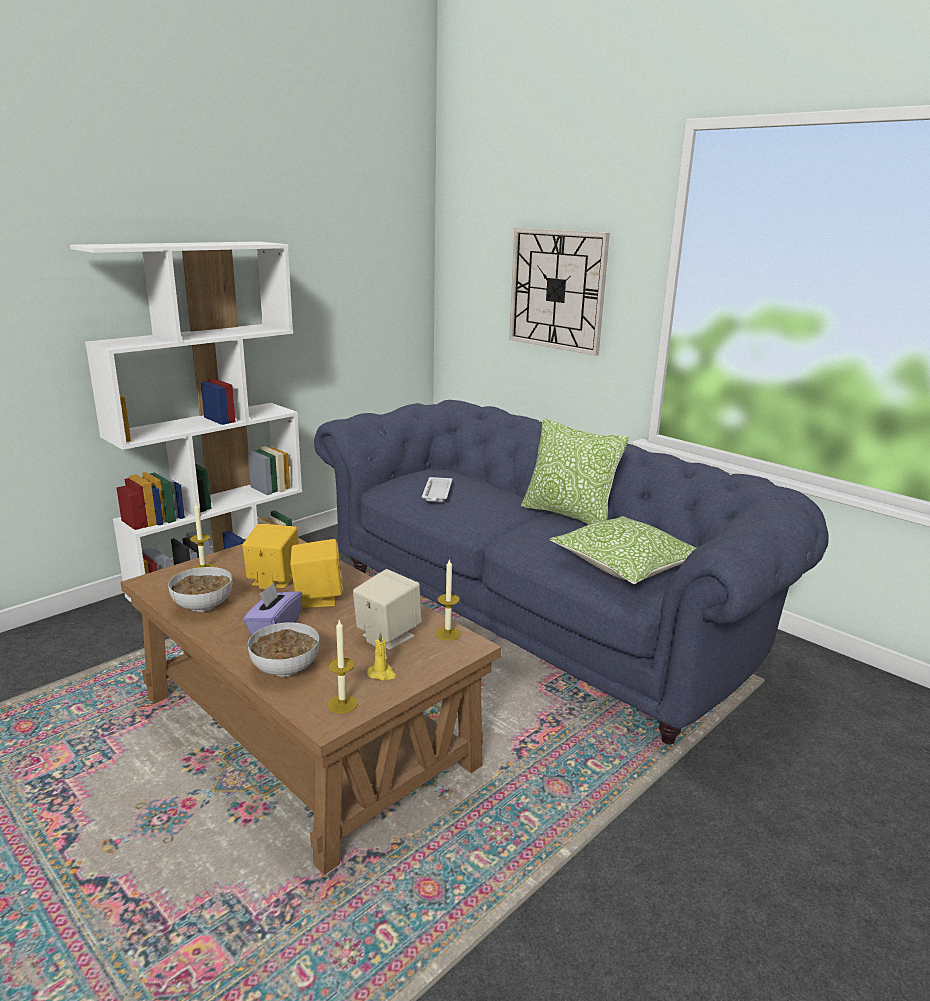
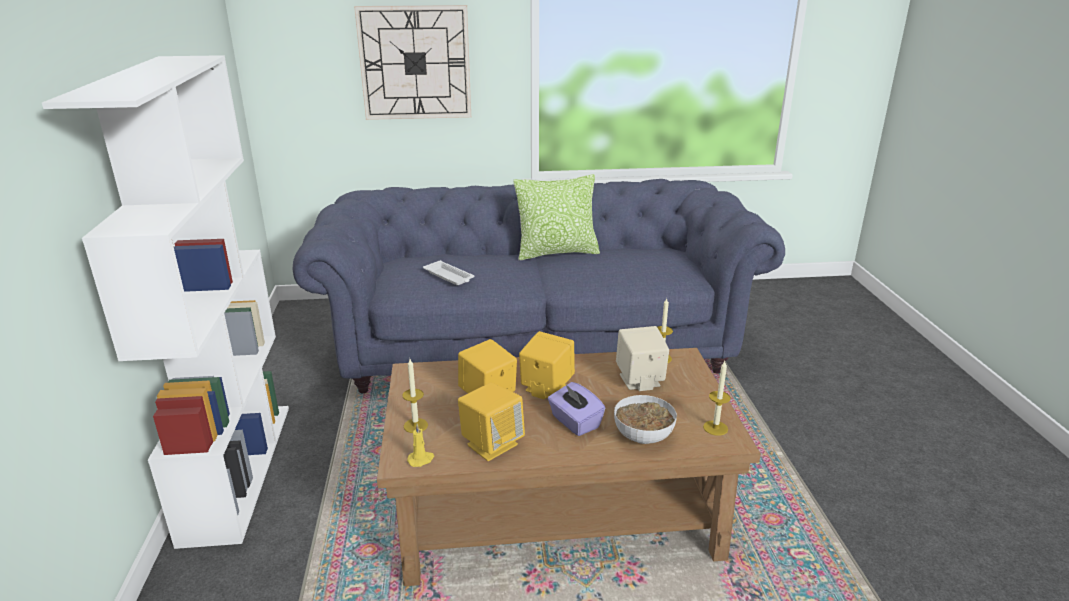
camera: 50 degrees left, 5 degrees up
bowl [168,567,233,612] -> yellow speaker [458,383,525,461]
yellow candle [367,632,397,680] -> yellow candle moved to [407,424,434,467]
pillow [549,516,696,584] -> none

